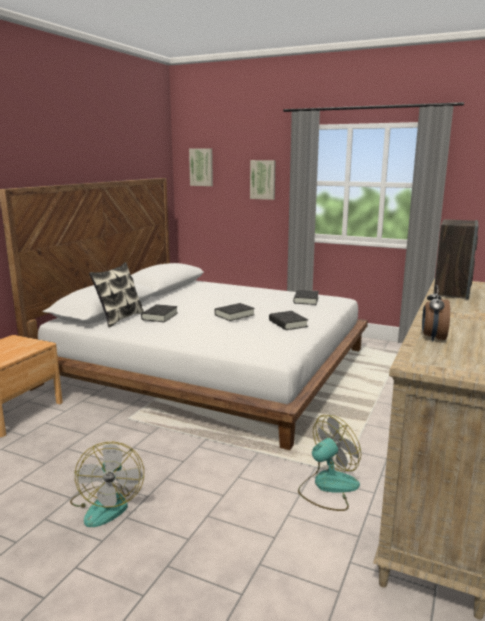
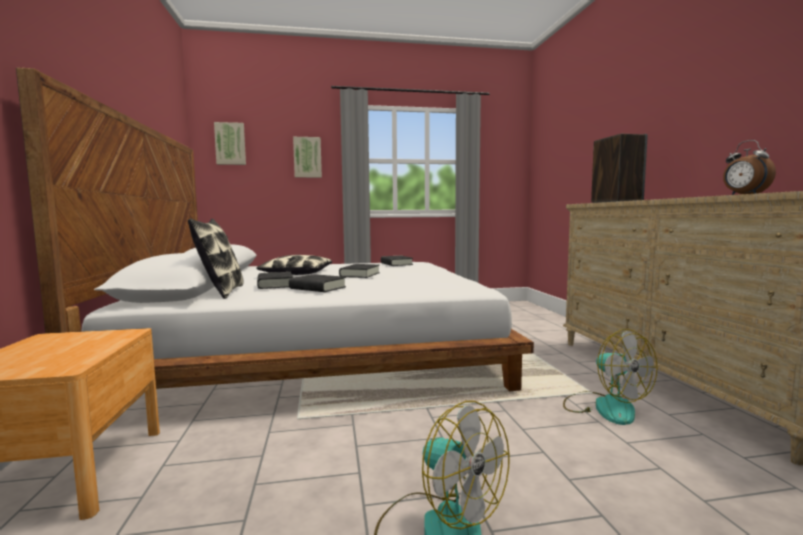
camera: 35 degrees left, 10 degrees down
black book [269,311,308,330] -> black book moved to [289,274,346,292]
fan [298,415,361,511] -> fan turned 135 degrees clockwise [563,329,658,425]
none -> pillow [257,255,332,275]

